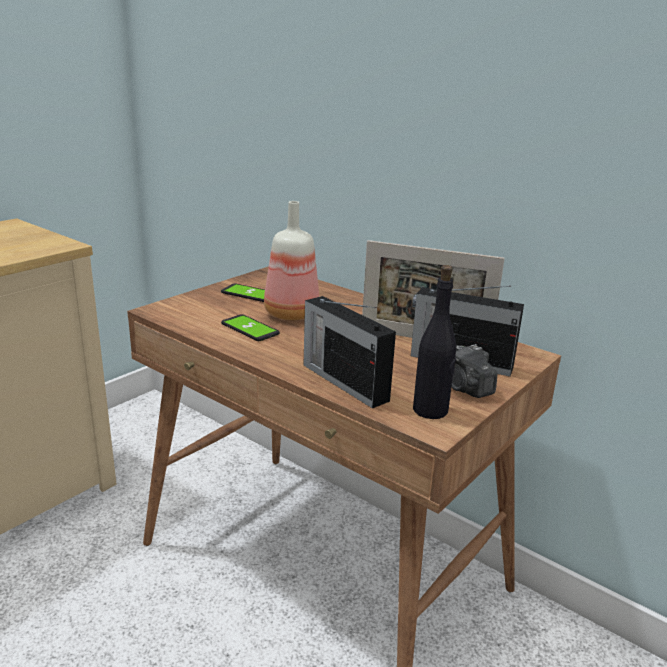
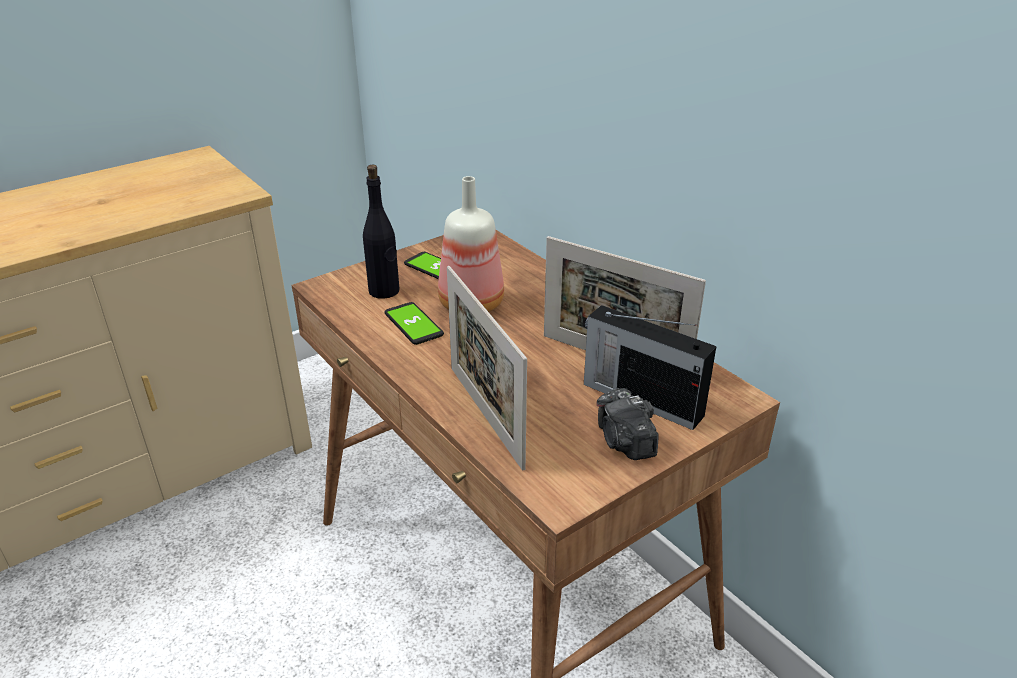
camera: 15 degrees right, 10 degrees up
radio [304,296,396,408] -> picture frame [447,266,527,470]
black bottle [413,265,456,419] -> black bottle moved to [363,165,400,299]

